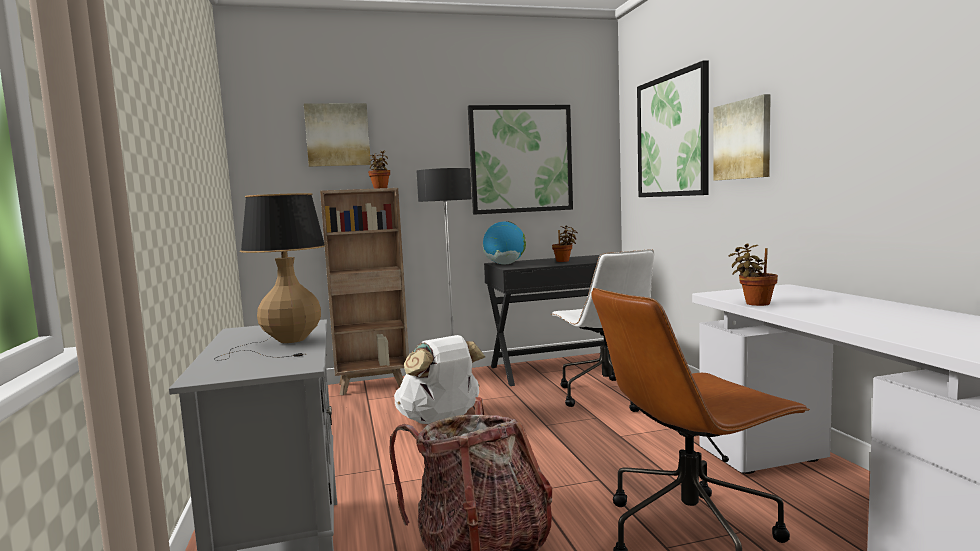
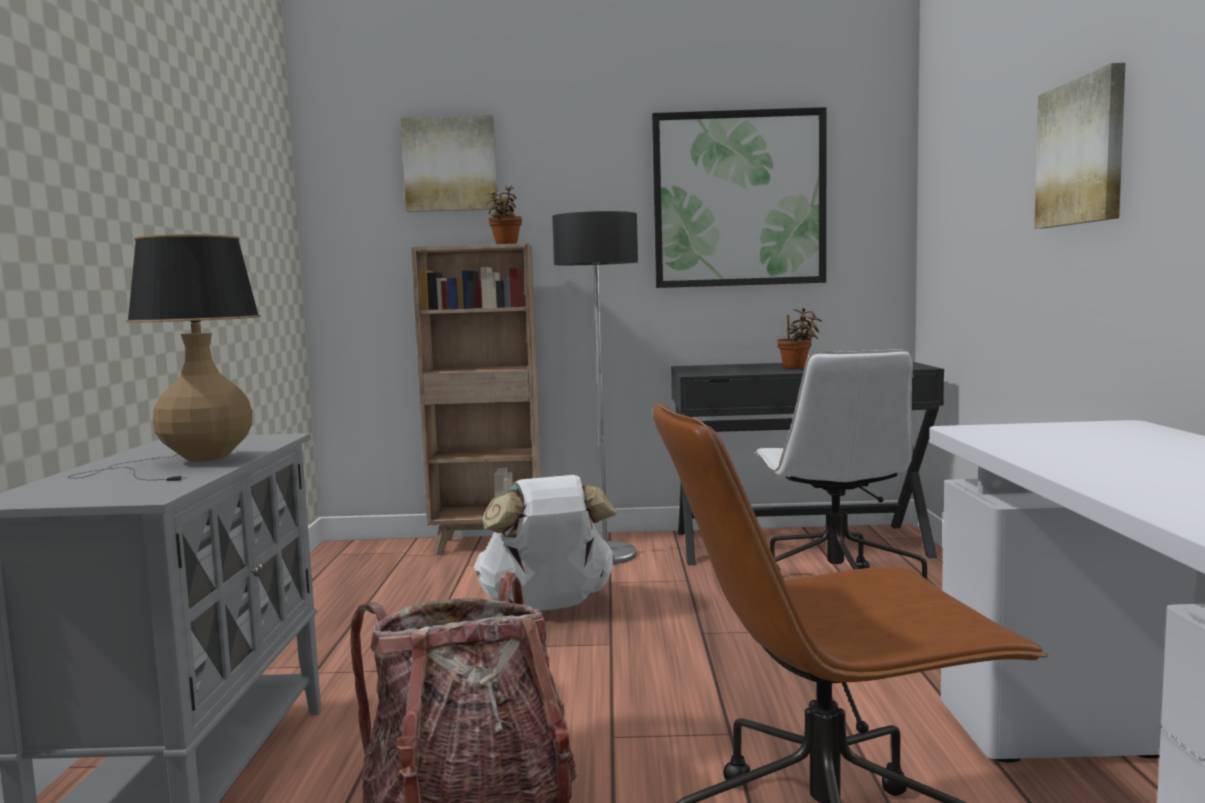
camera: 15 degrees right, 0 degrees up
globe [482,221,526,264] -> none
picture [637,61,709,197] -> none
potted plant [729,244,778,306] -> none

